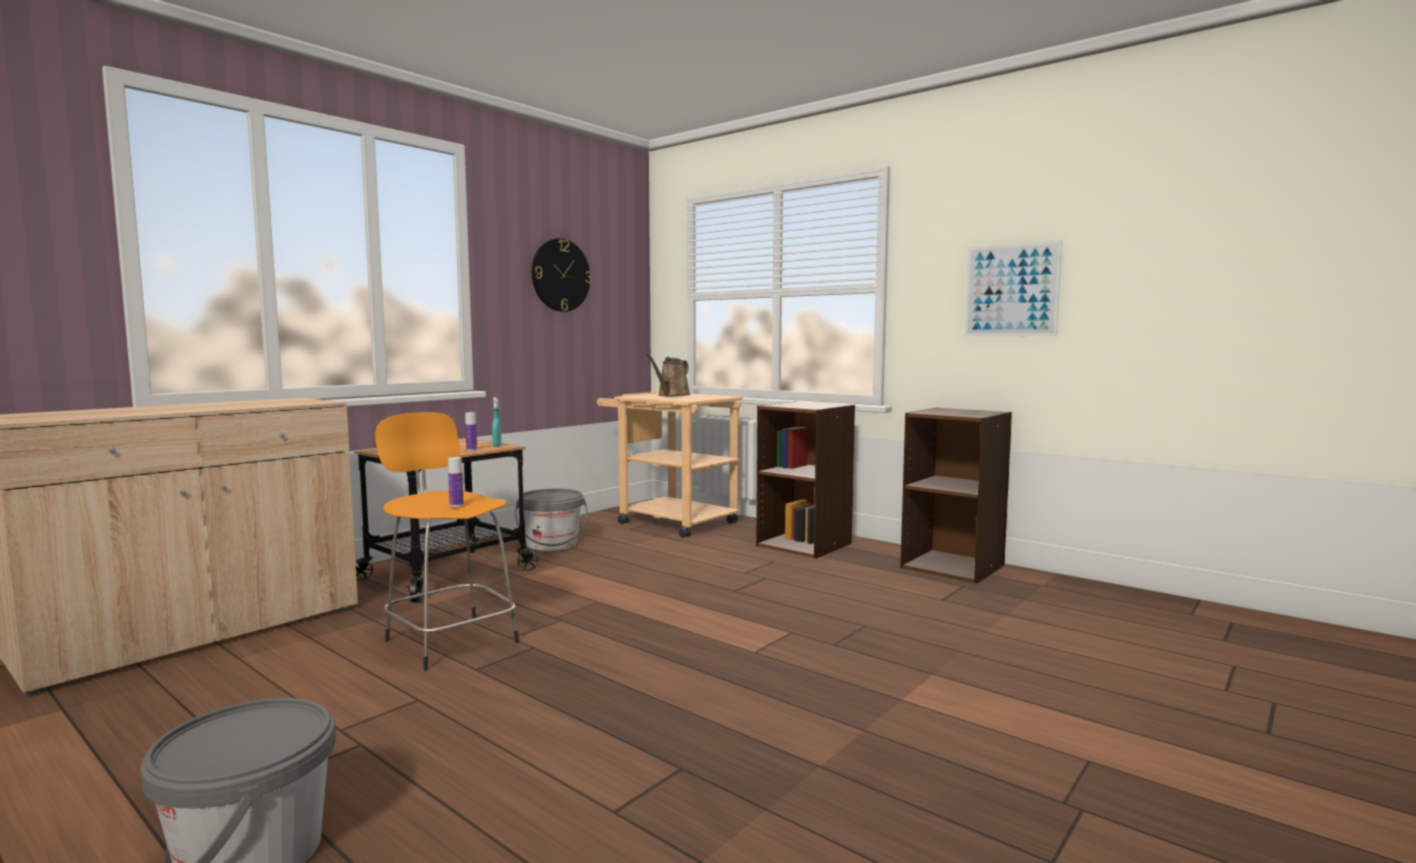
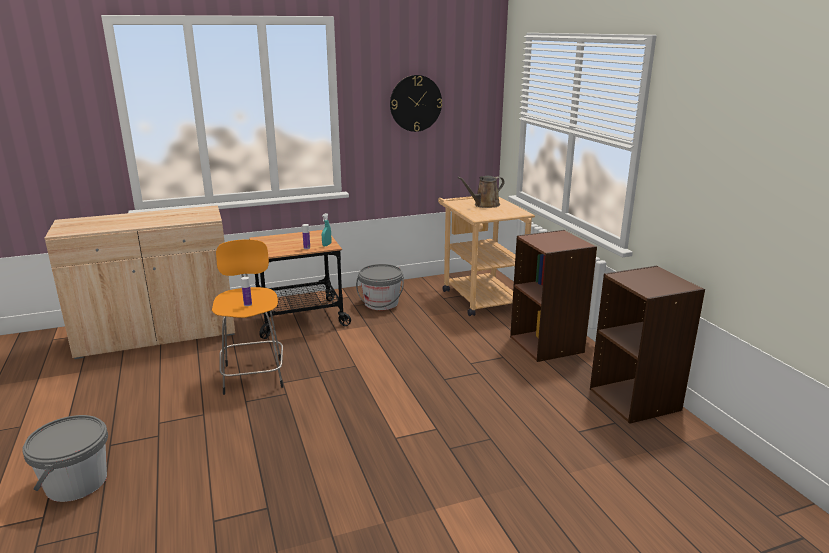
camera: 30 degrees right, 15 degrees up
picture [965,240,1062,336] -> none

